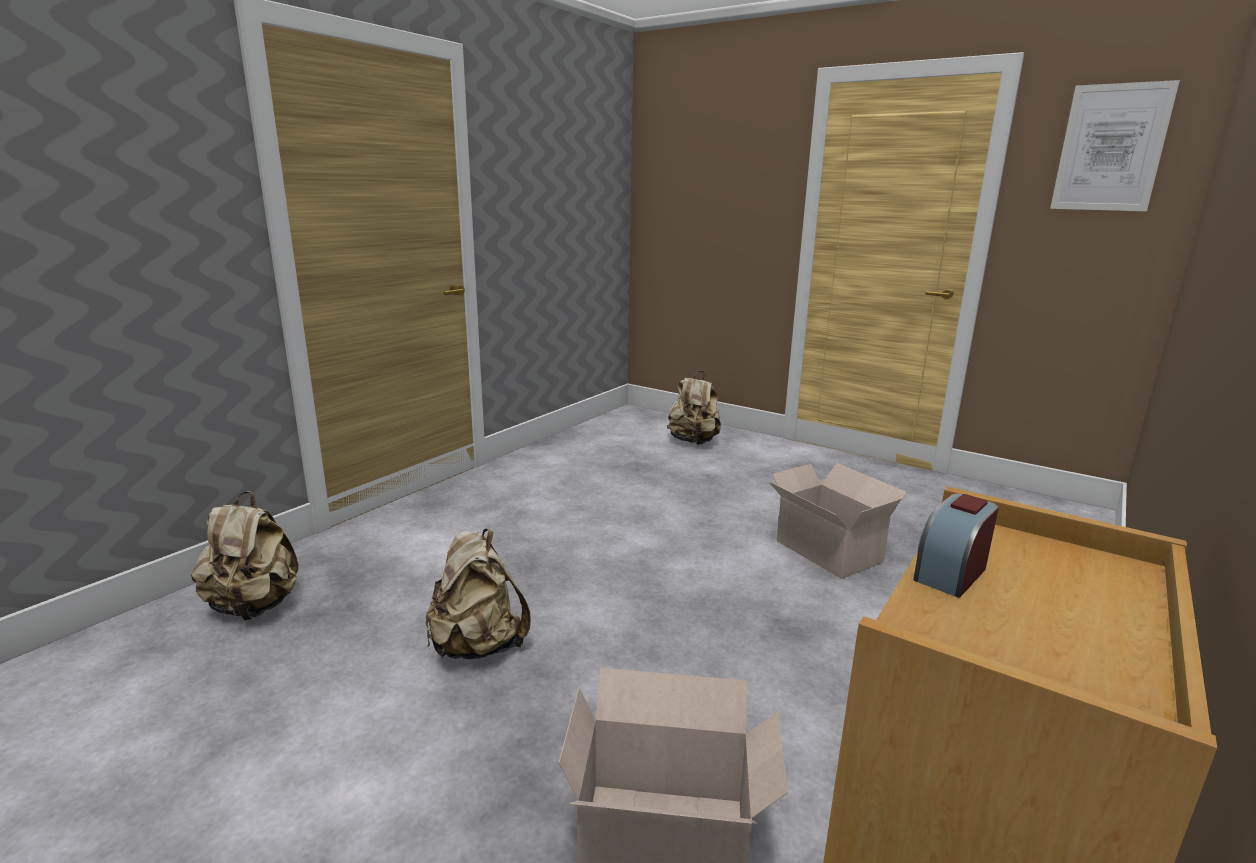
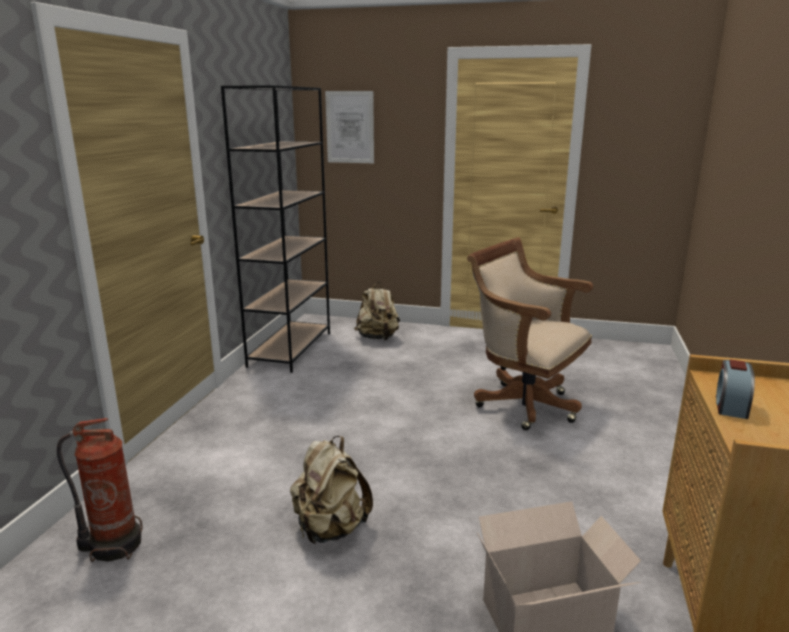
camera: 20 degrees left, 0 degrees up
beige backpack [191,491,298,620] -> fire extinguisher [57,418,143,562]
cardboard box [768,463,907,579] -> office chair [467,237,593,430]
picture [1050,80,1180,211] -> picture moved to [325,91,374,163]
none -> beige bookcase [221,85,330,373]

